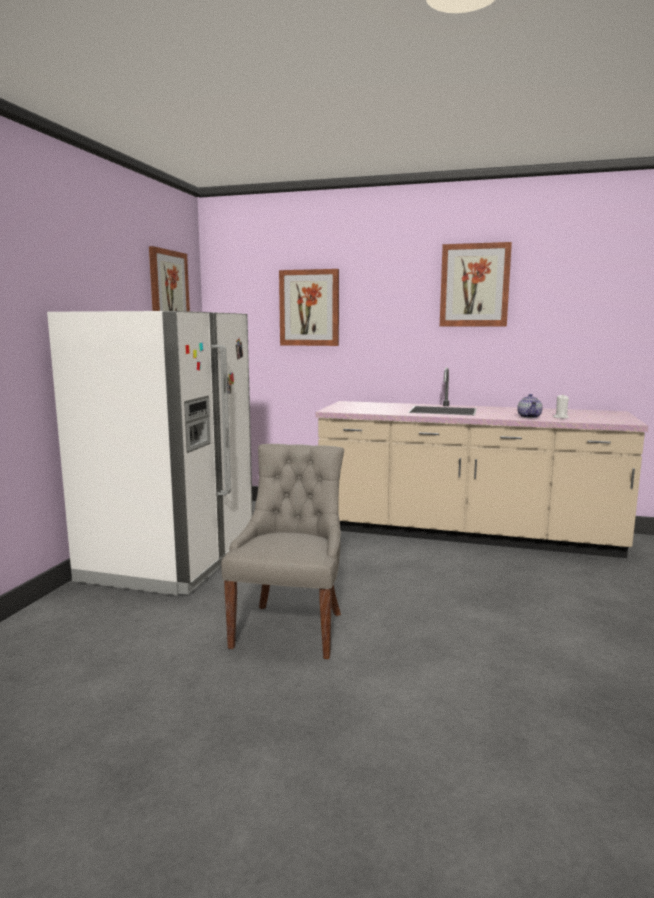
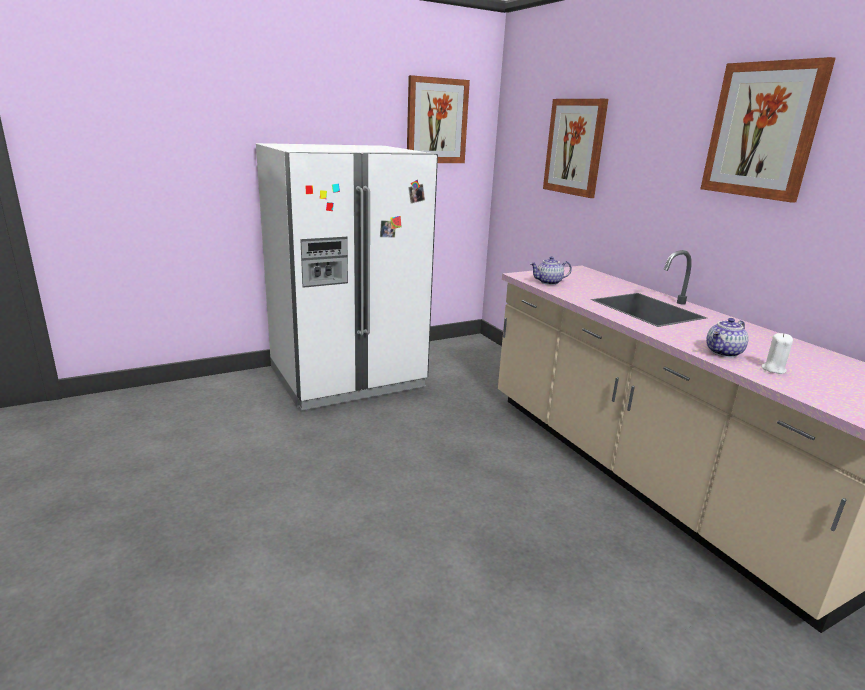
camera: 45 degrees right, 10 degrees up
grey chair [221,444,344,659] -> none
none -> teapot [530,256,572,285]

